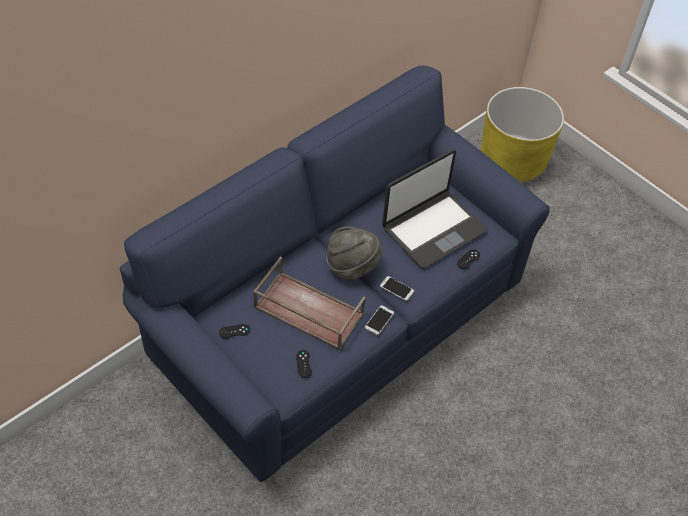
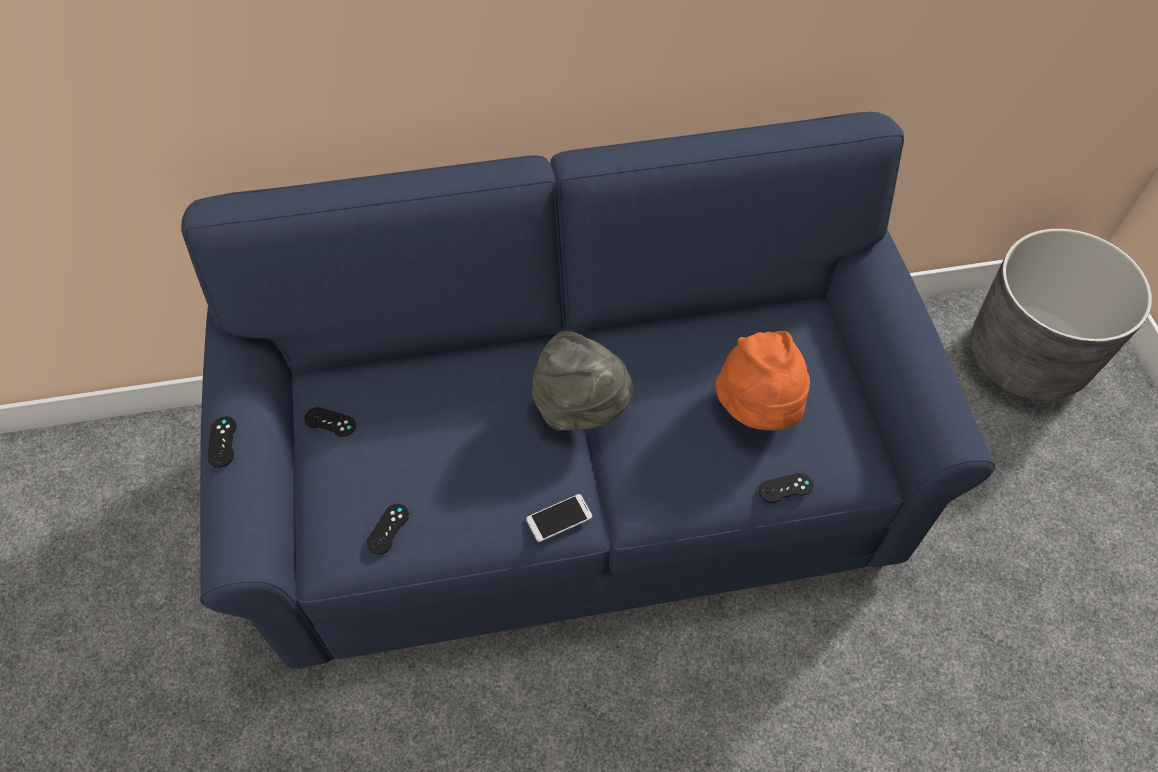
camera: 35 degrees right, 5 degrees up
brown tray [253,257,366,350] -> none
phone [380,276,414,301] -> none
laptop [382,149,487,269] -> orange hat [716,331,810,430]
yellow planter [481,87,564,182] -> grey planter [971,229,1152,400]
none -> black game controller [208,416,237,468]

